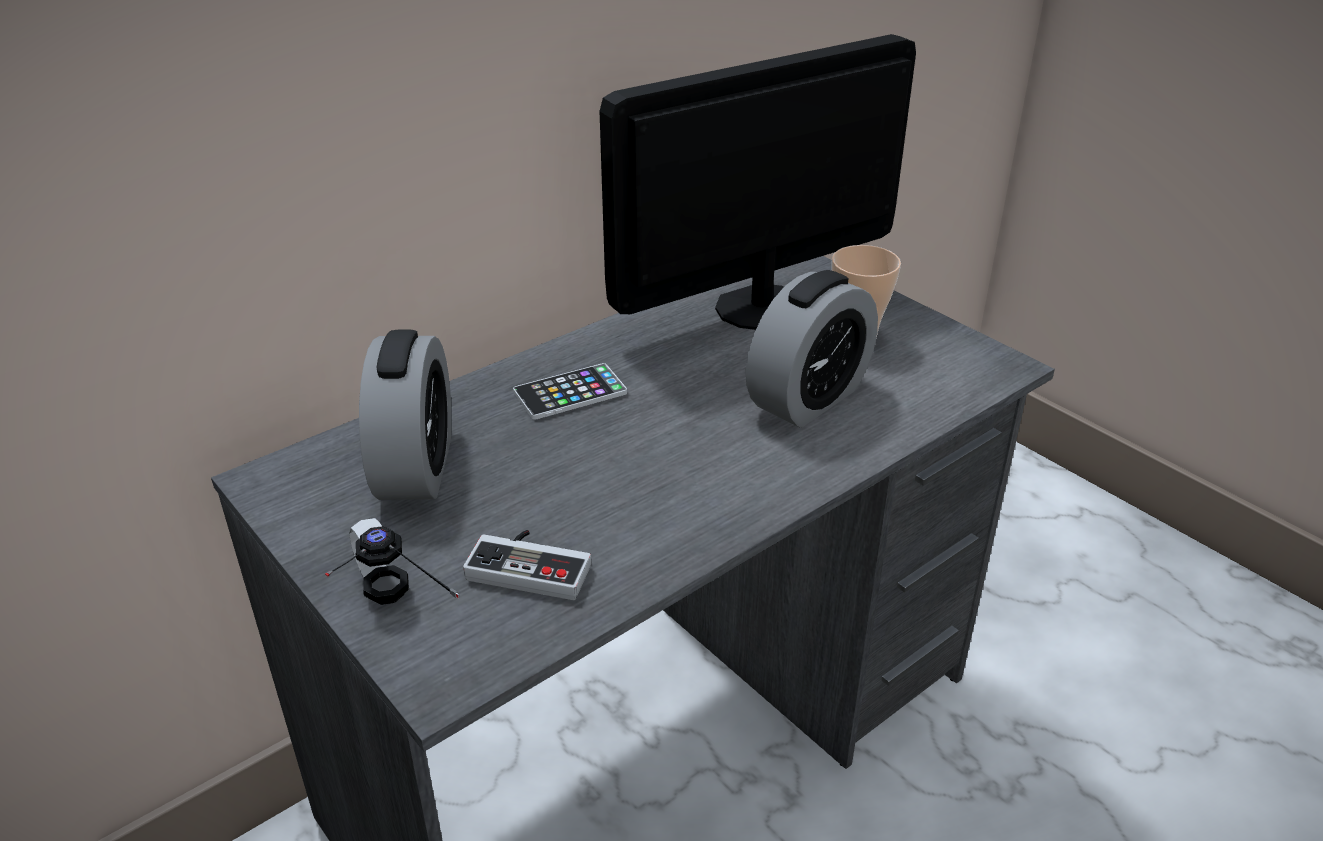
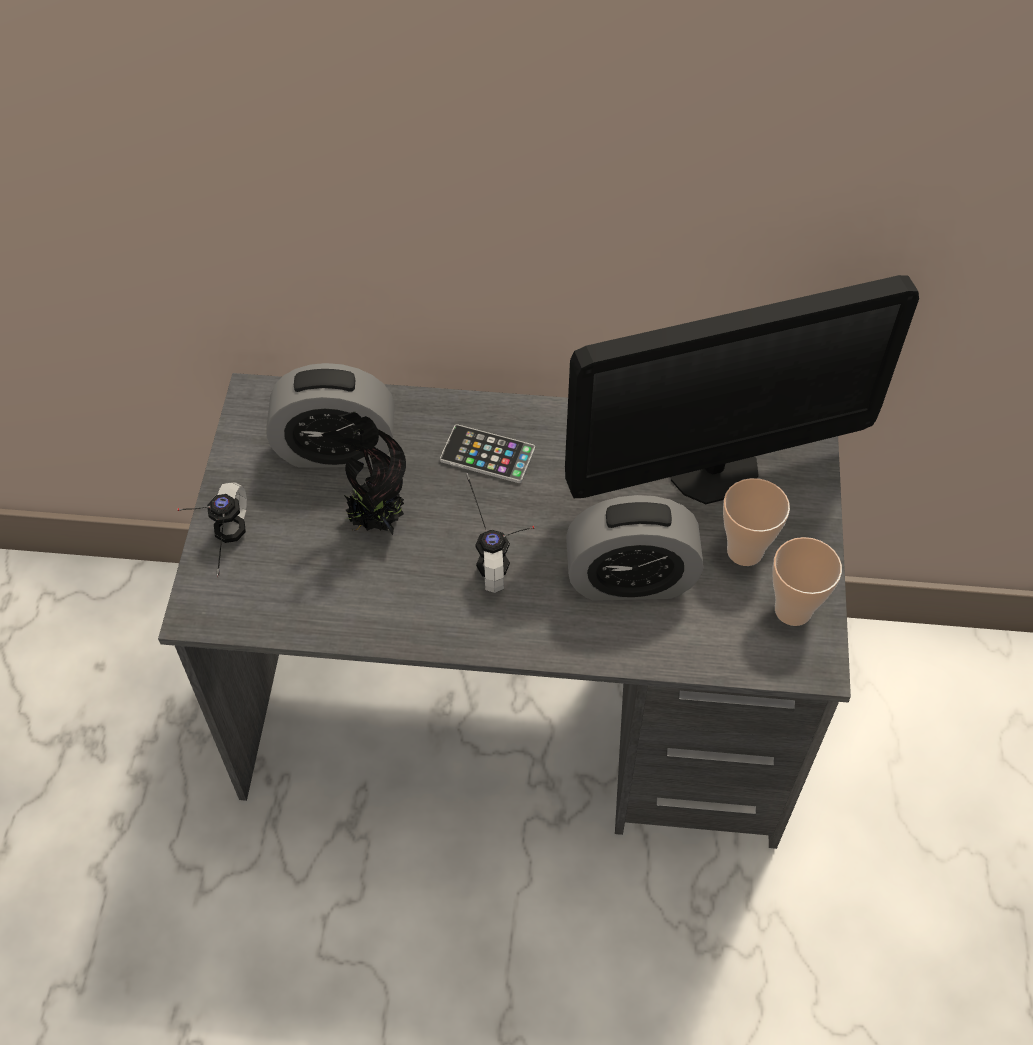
camera: 45 degrees right, 20 degrees up
alarm clock [359,330,451,500] -> alarm clock turned 45 degrees clockwise [266,363,395,468]
game controller [463,529,591,600] -> none
monitor [599,34,916,330] -> monitor turned 150 degrees clockwise [565,275,919,504]
none -> potted plant [321,412,406,535]
none -> headphones [467,473,534,593]
none -> cup [772,537,842,626]

